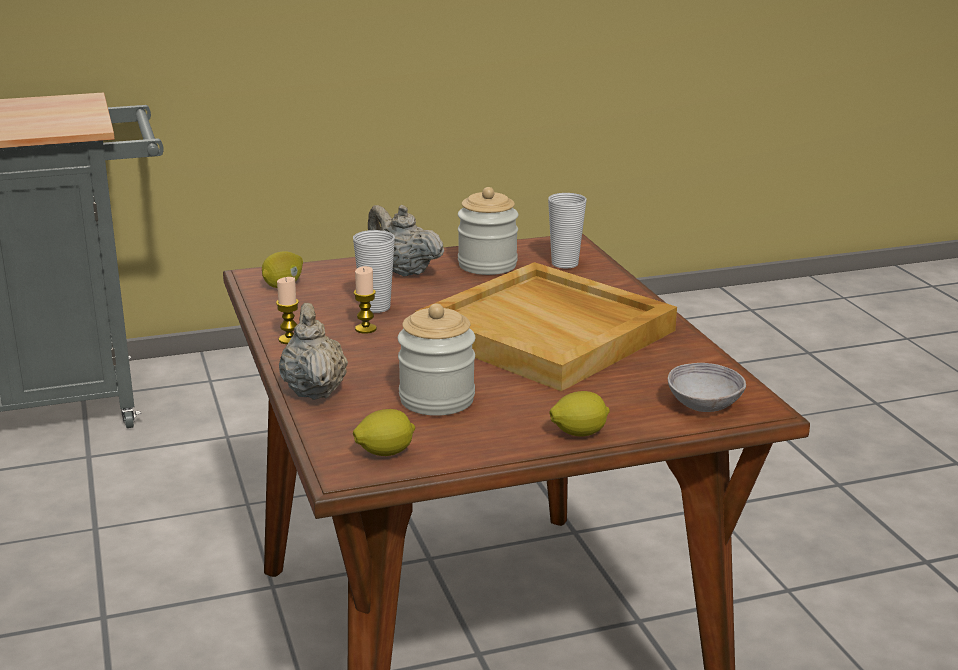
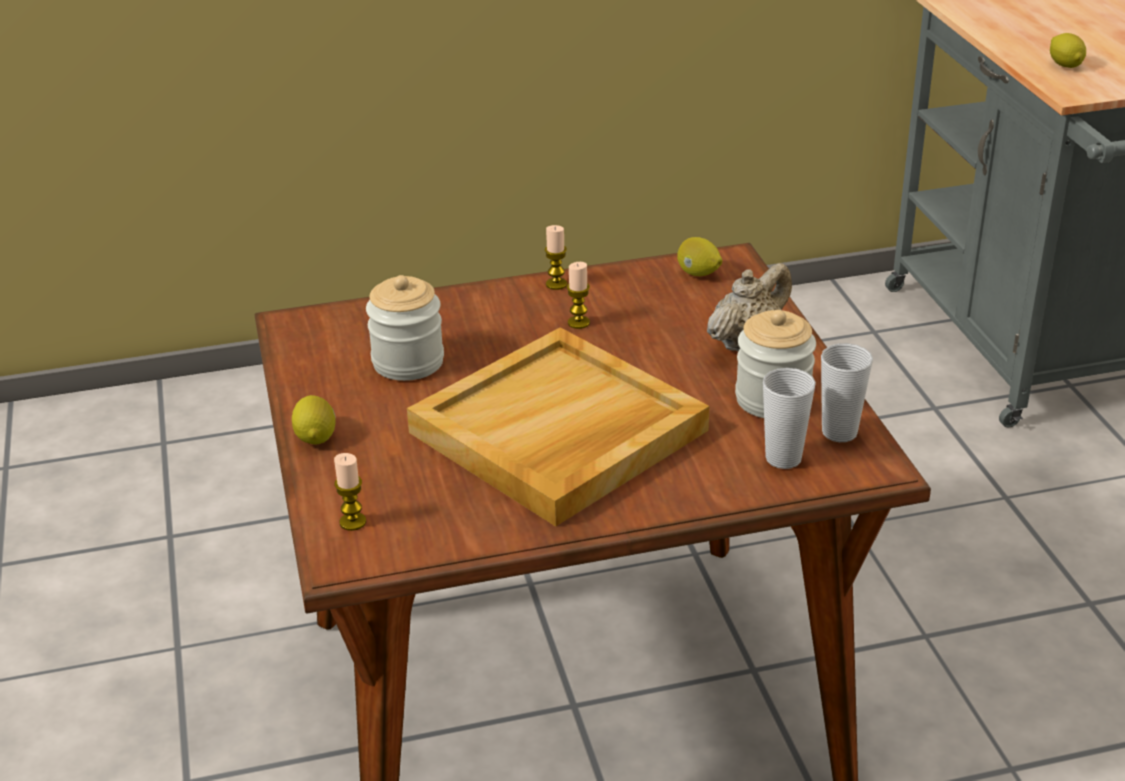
camera: 95 degrees right, 10 degrees up
beige teapot [279,303,348,400] -> none
cup [353,230,395,313] -> cup moved to [821,343,873,442]
lemon [353,409,415,456] -> lemon moved to [1050,33,1086,68]
grey bowl [668,363,746,412] -> candle [334,453,366,531]

